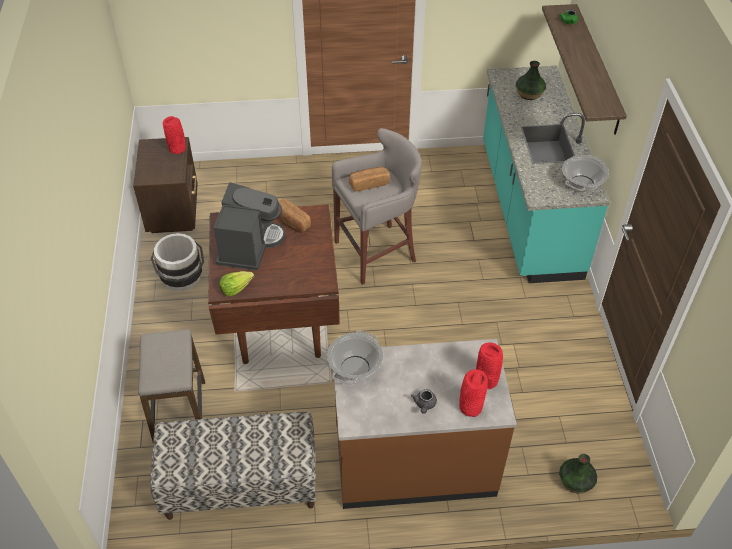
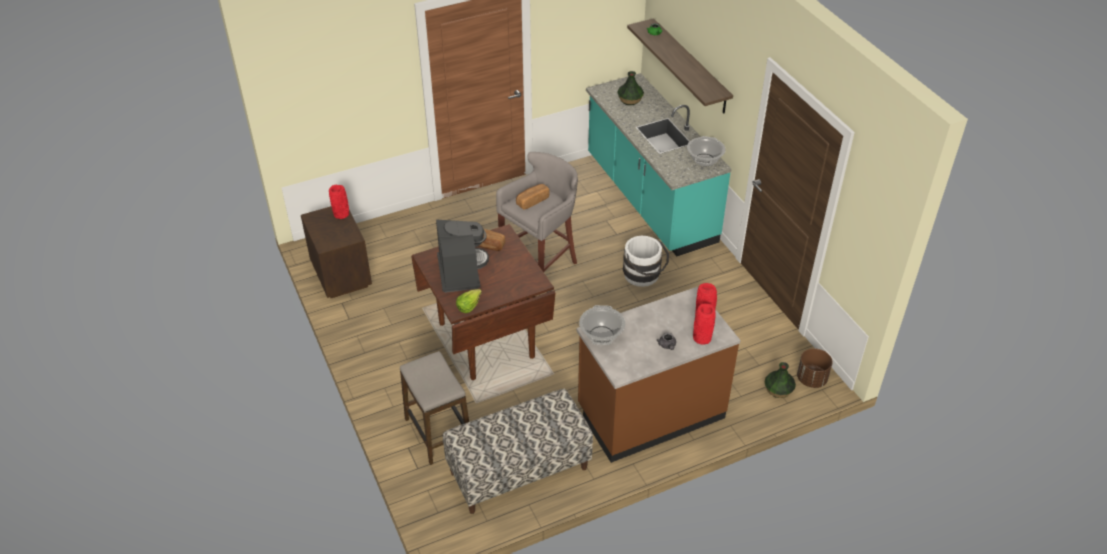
camera: 20 degrees left, 5 degrees down
white bucket [151,233,204,291] -> white bucket moved to [623,236,669,287]
none -> brown planter [797,348,832,388]

